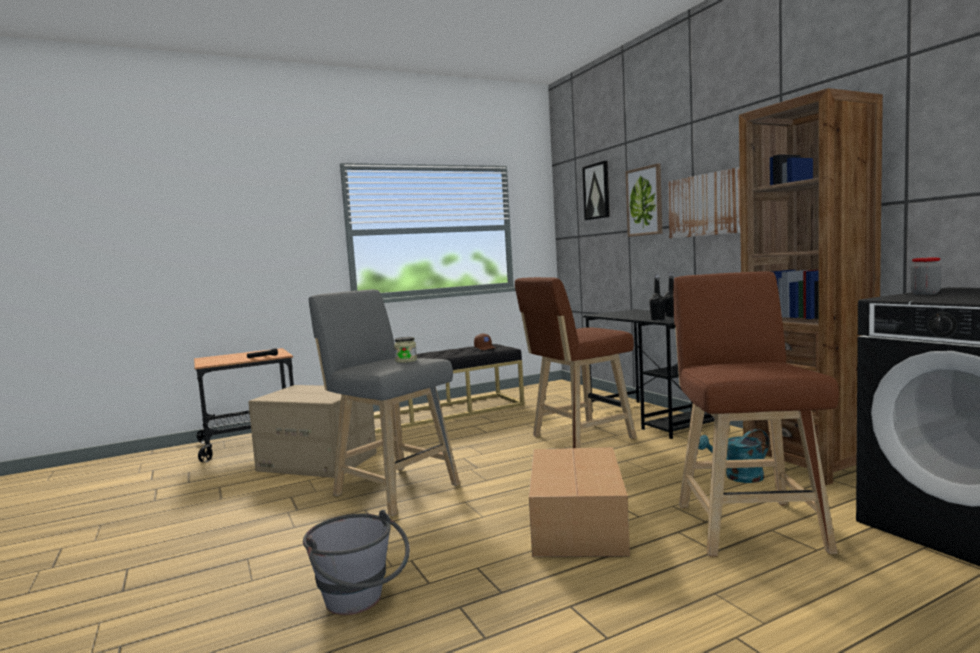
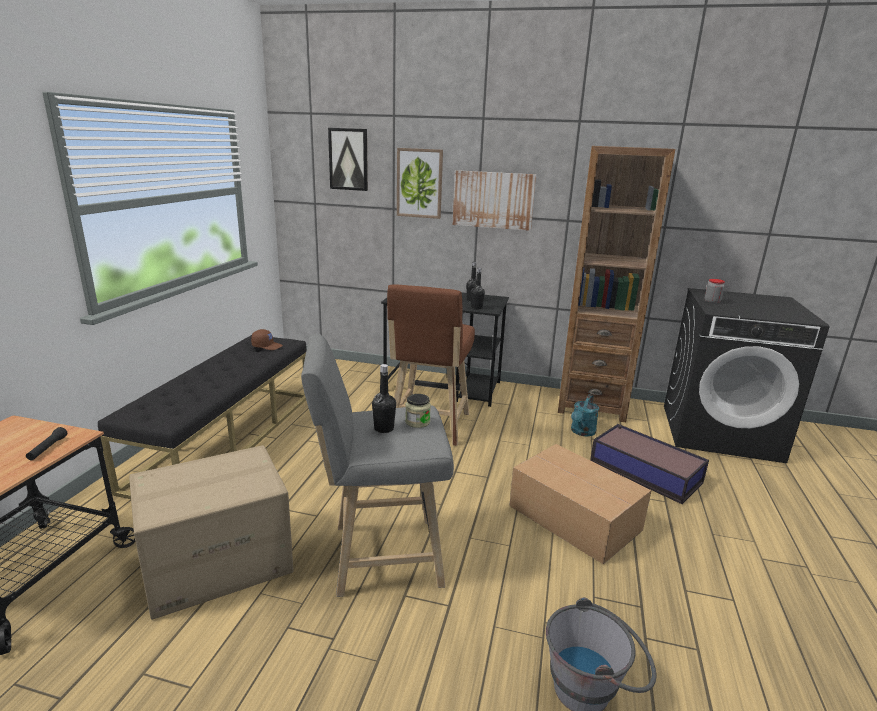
camera: 50 degrees left, 15 degrees up
brown stool [673,271,839,557] -> storage box [590,424,709,504]
none -> black bottle [372,364,396,433]

